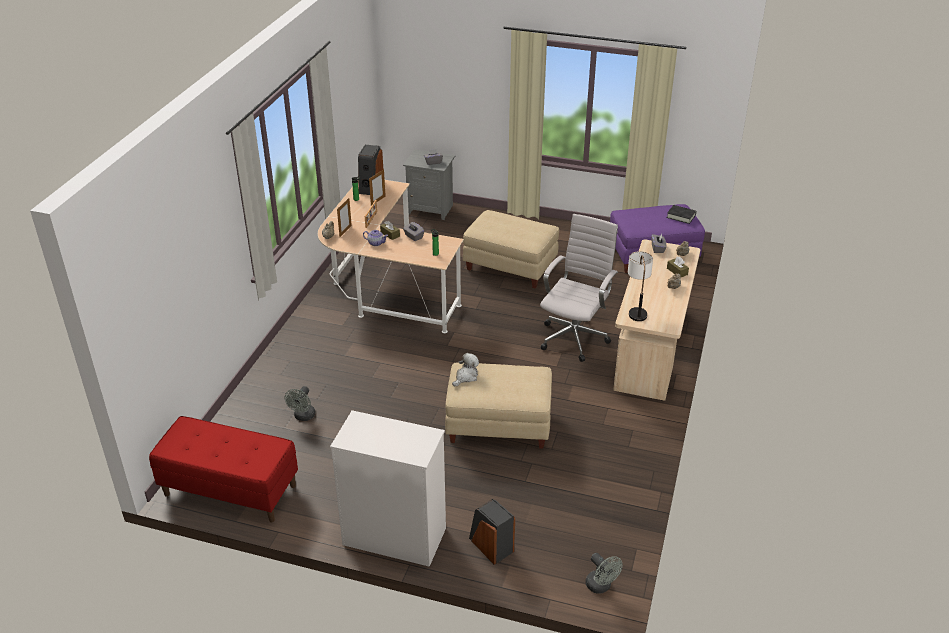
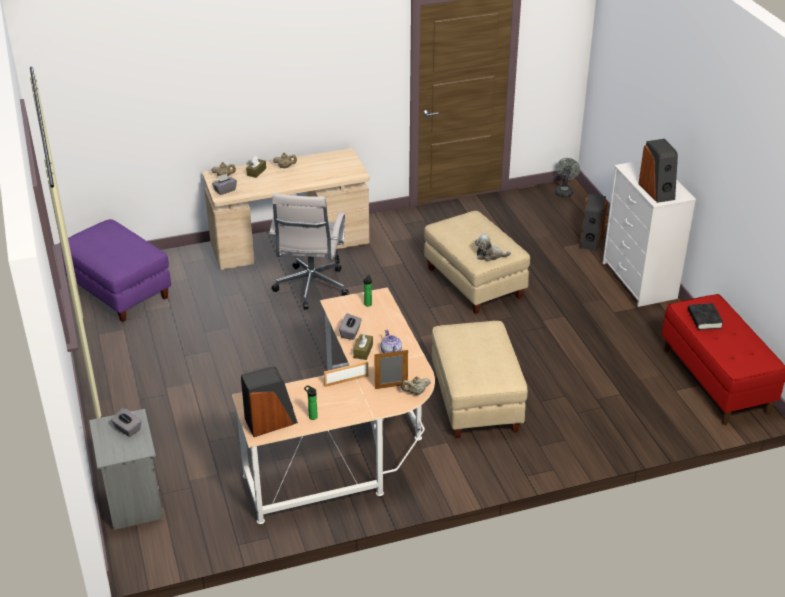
camera: 125 degrees left, 0 degrees up
grey fan [285,386,315,421] -> none
picture frame [369,169,386,206] -> none
beige ottoman [463,210,559,289] -> beige ottoman moved to [432,321,528,438]
white office chair [540,214,618,362] -> white office chair turned 75 degrees counterclockwise [269,193,349,310]
table lamp [628,251,653,321] -> none
black book [667,205,697,224] -> black book moved to [688,303,723,330]
none -> speaker [638,139,678,203]

